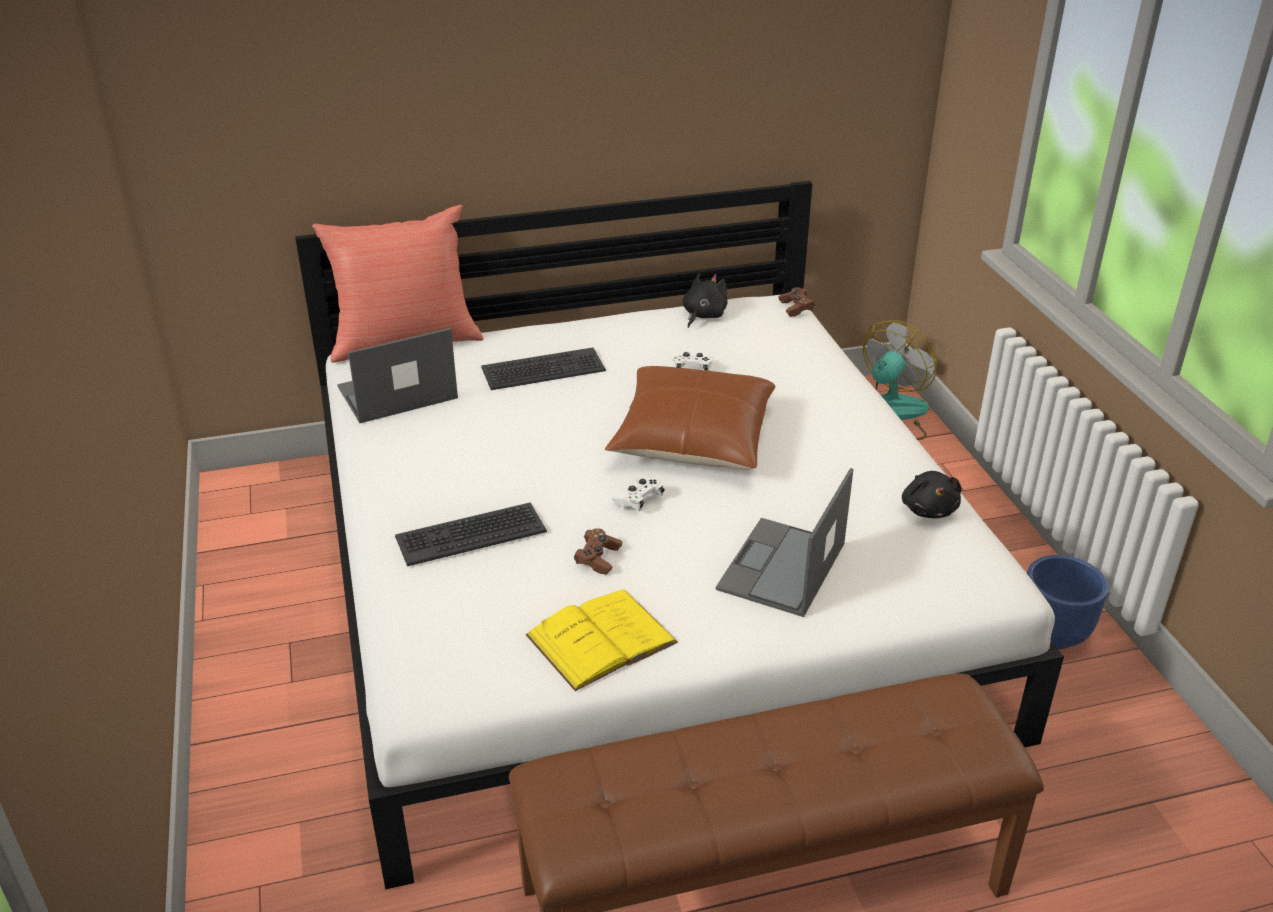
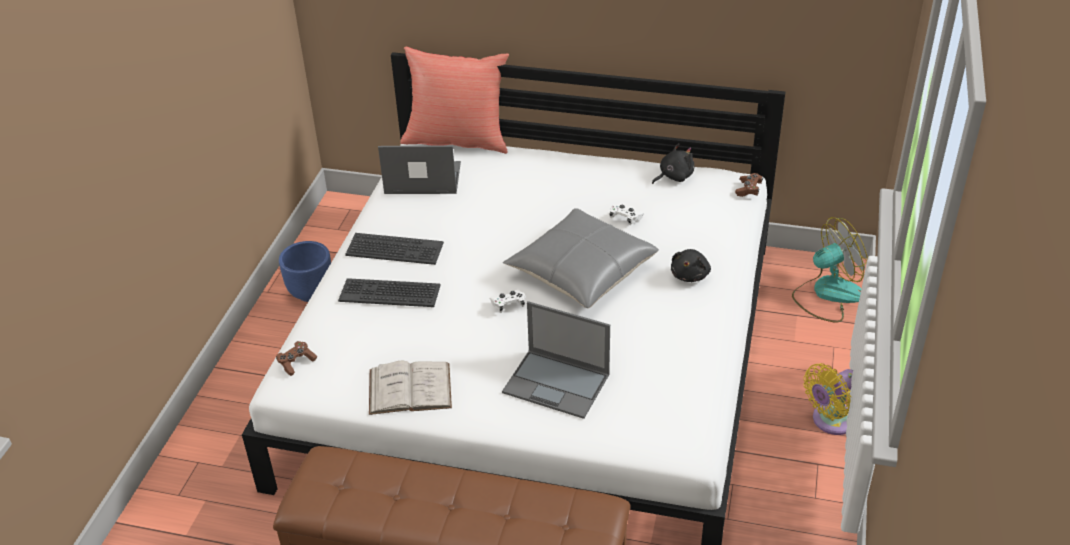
camera: 30 degrees right, 5 degrees up
keyboard [481,347,606,390] -> keyboard moved to [345,233,444,265]
yellow book [526,589,678,691] -> white book [369,361,452,415]
brown game controller [574,528,622,575] -> brown game controller moved to [276,341,317,376]
brown pillow [605,366,776,470] -> grey pillow [503,208,659,308]
laptop [716,468,853,617] -> laptop turned 120 degrees counterclockwise [502,301,610,419]
black plush toy [902,471,961,518] -> black plush toy moved to [671,249,711,282]
blue planter [1027,555,1108,649] -> blue planter moved to [279,241,331,302]
none -> yellow fan [803,363,853,435]

